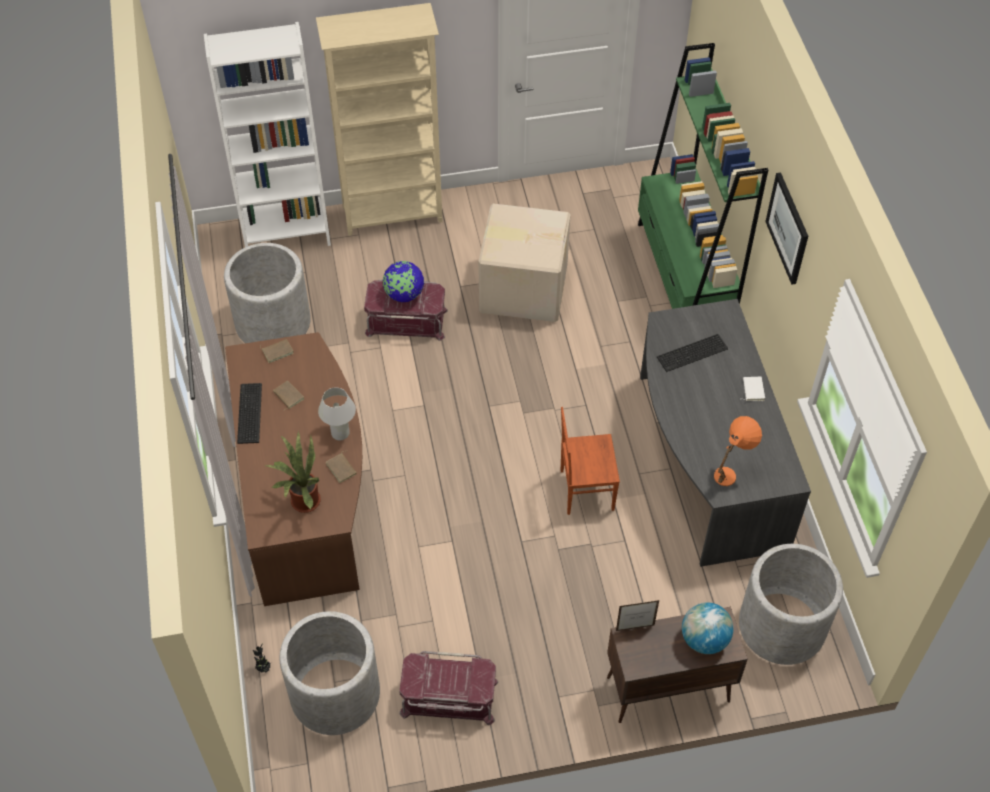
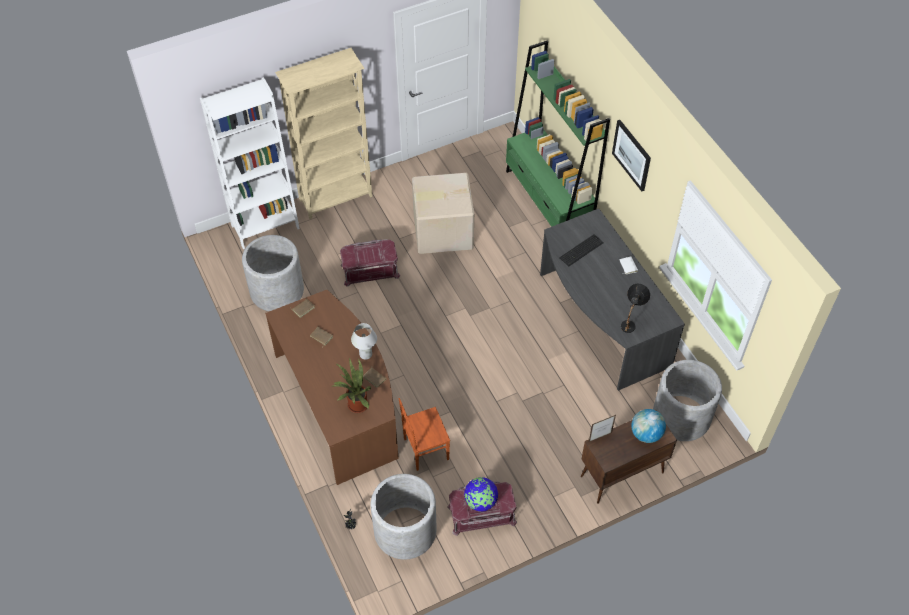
camera: 15 degrees left, 0 degrees up
keyboard [237,383,262,444] -> none
globe [382,261,424,302] -> globe moved to [464,477,498,512]
brown chair [561,407,620,515] -> brown chair moved to [398,398,450,471]
orange table lamp [714,416,762,486] -> black table lamp [621,283,650,333]

